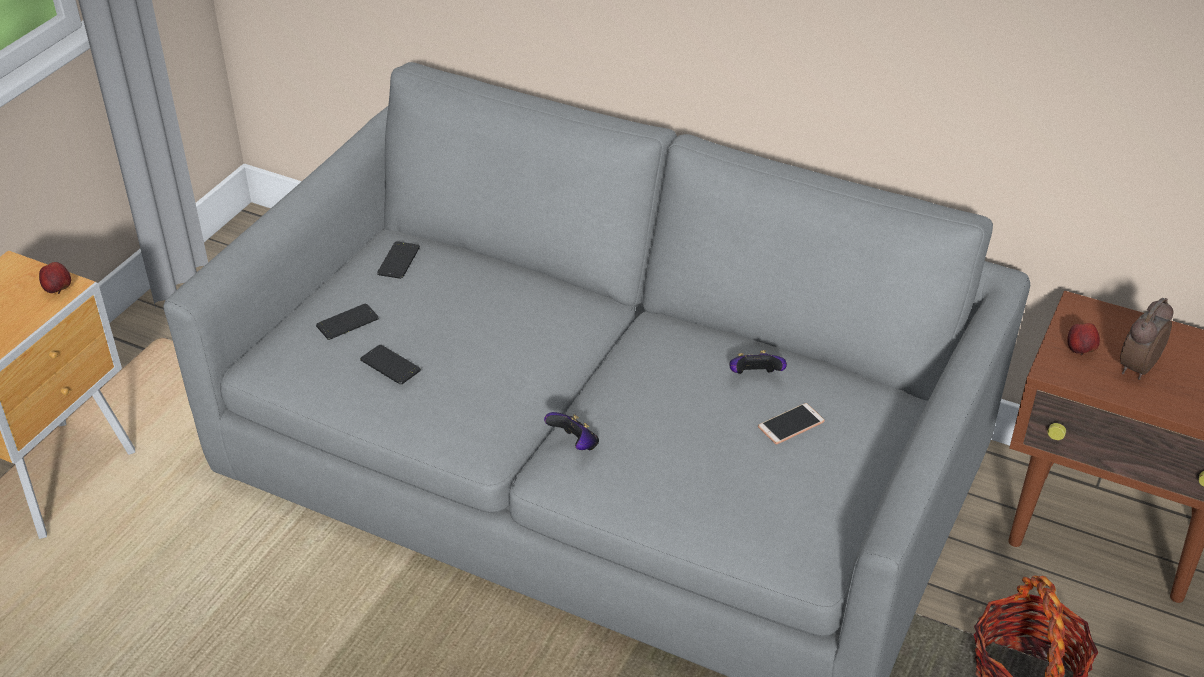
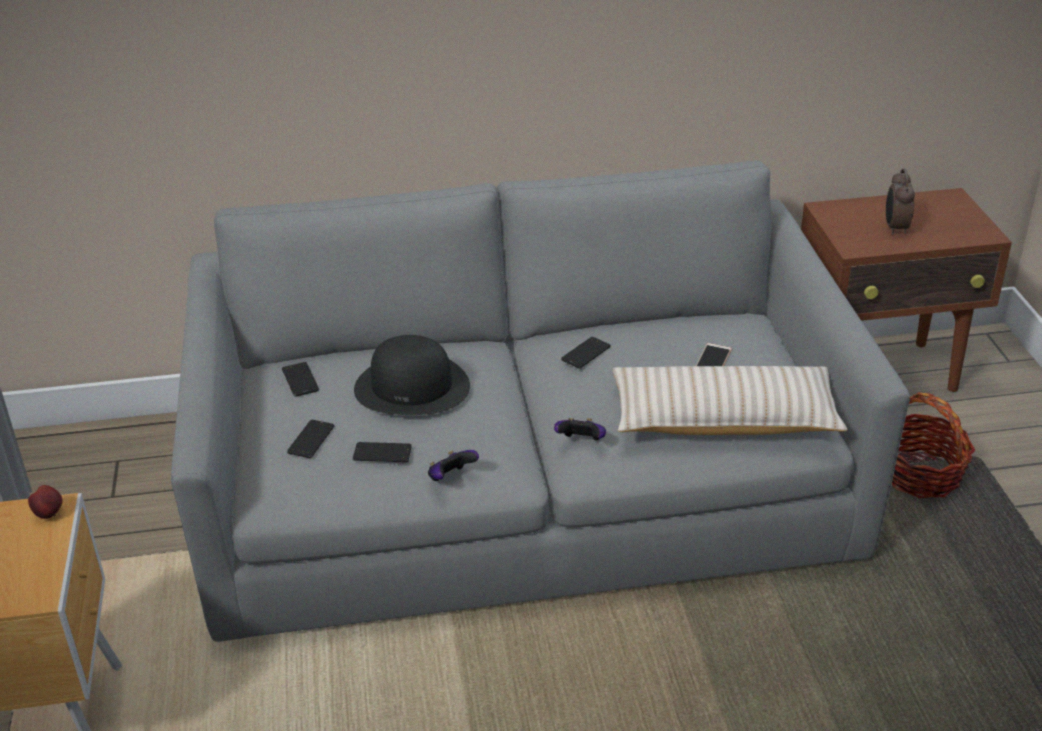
camera: 35 degrees left, 5 degrees down
game controller [730,350,787,374] -> game controller moved to [428,450,479,481]
apple [1067,323,1100,355] -> none
none -> black hat [354,335,470,415]
none -> phone [561,337,611,369]
none -> beige pillow [613,366,848,435]

